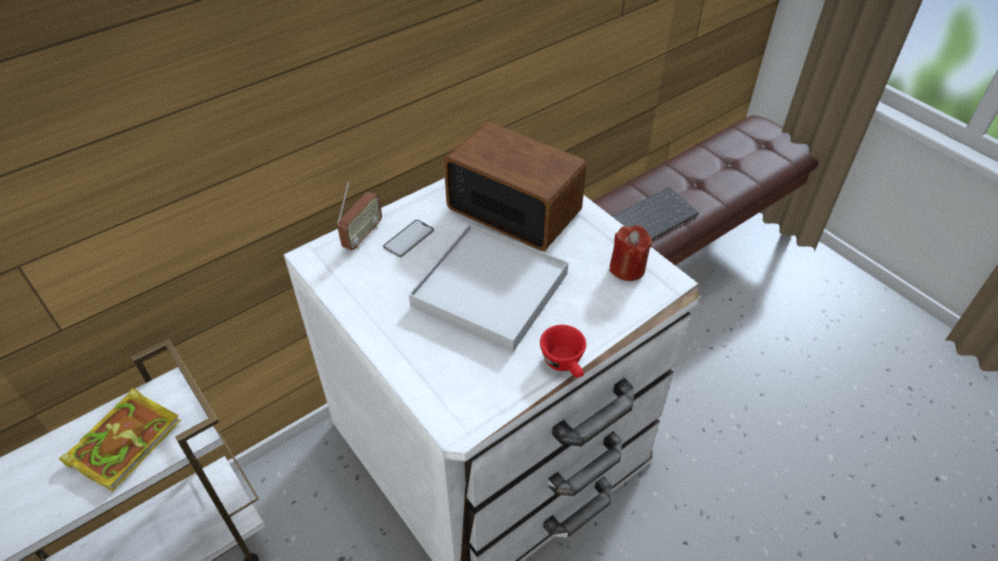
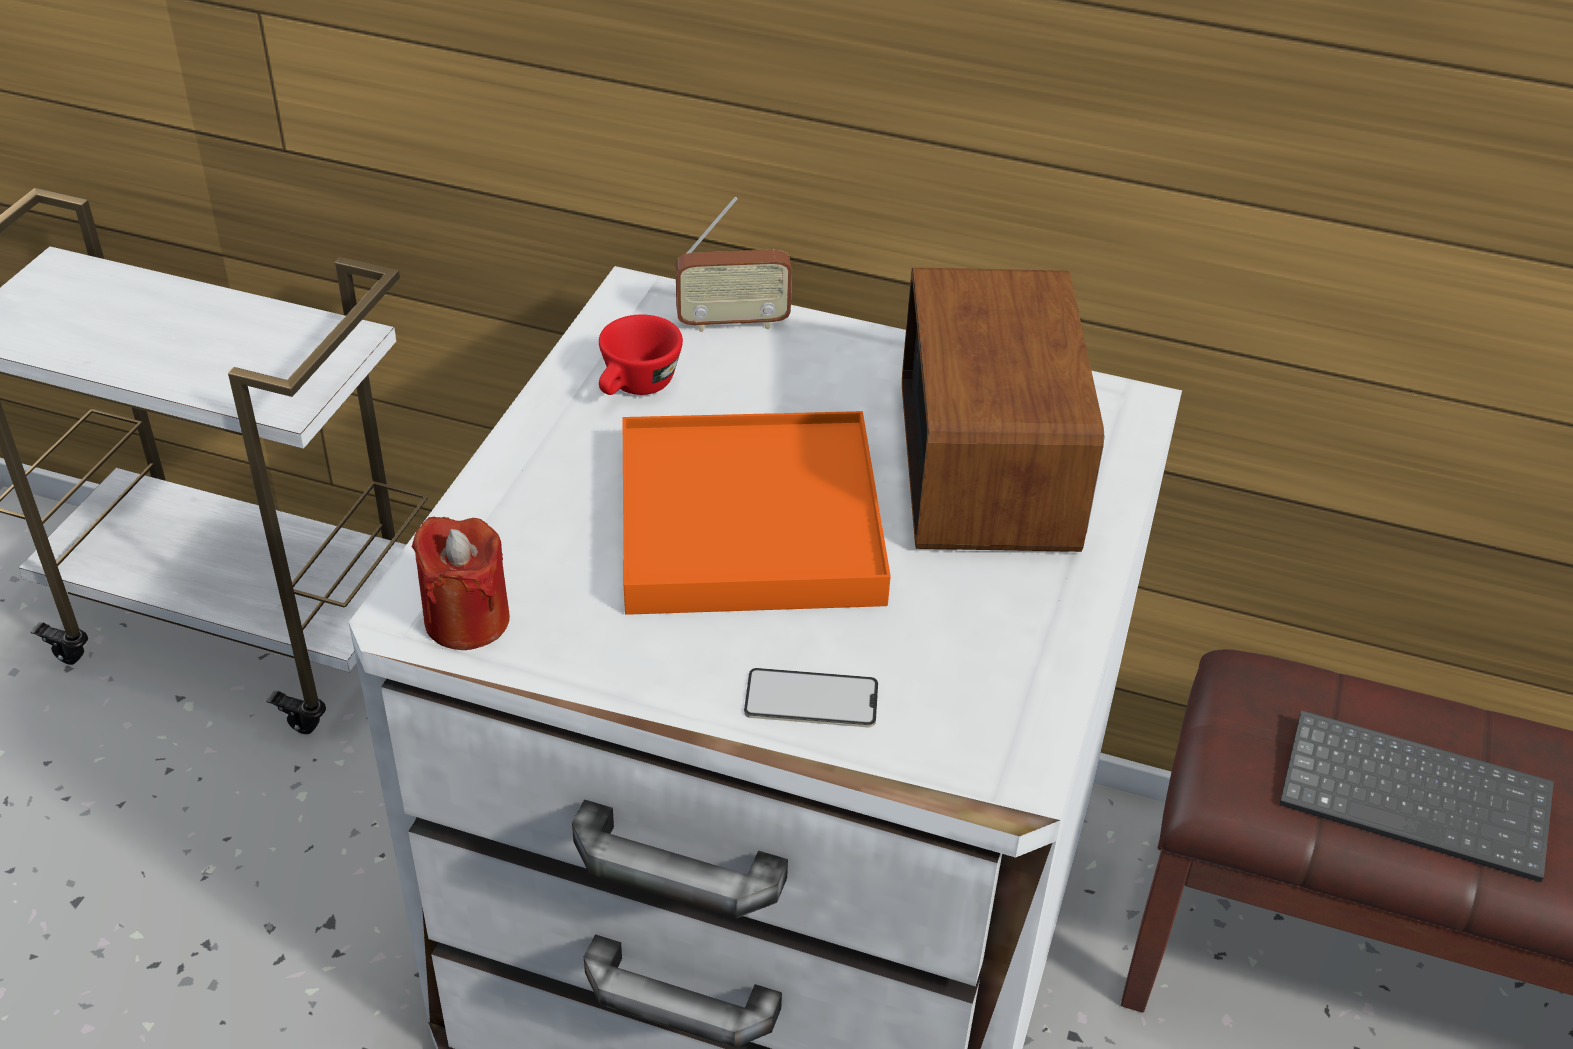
camera: 55 degrees right, 5 degrees down
book [59,388,181,492] -> none
phone [383,220,434,257] -> phone moved to [744,668,878,728]
white tray [409,224,568,352] -> orange tray [623,411,891,615]
red cup [540,325,586,378] -> red cup moved to [599,315,683,395]
red candle [609,225,652,281] -> red candle moved to [412,517,510,650]

